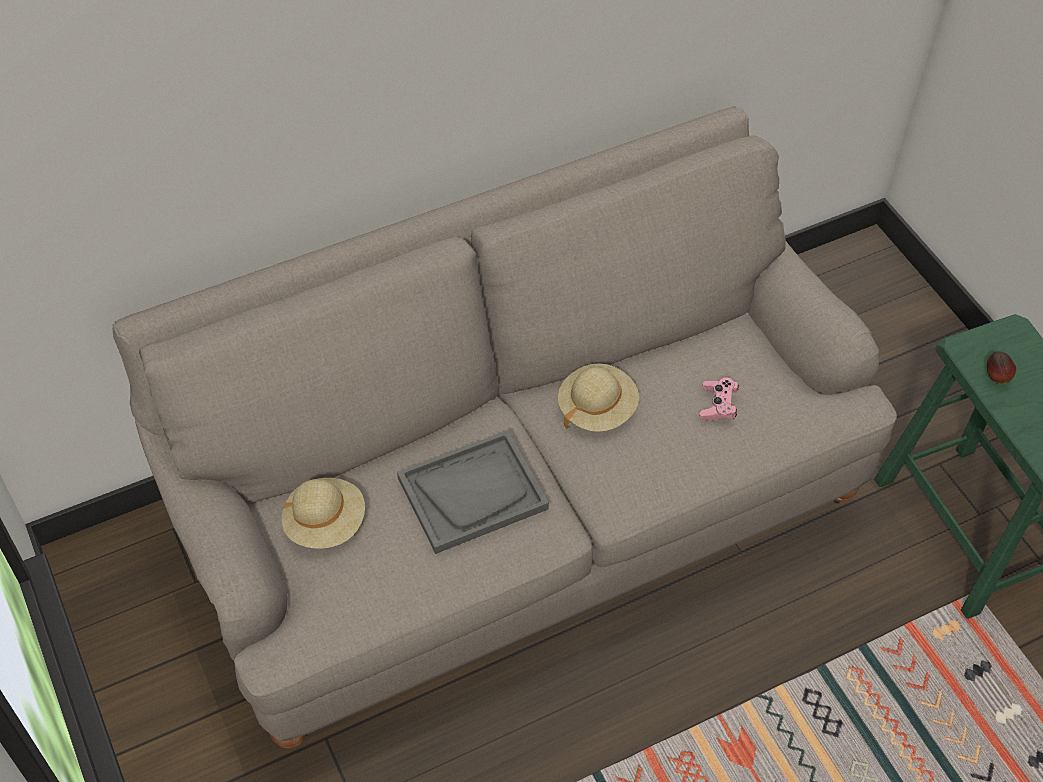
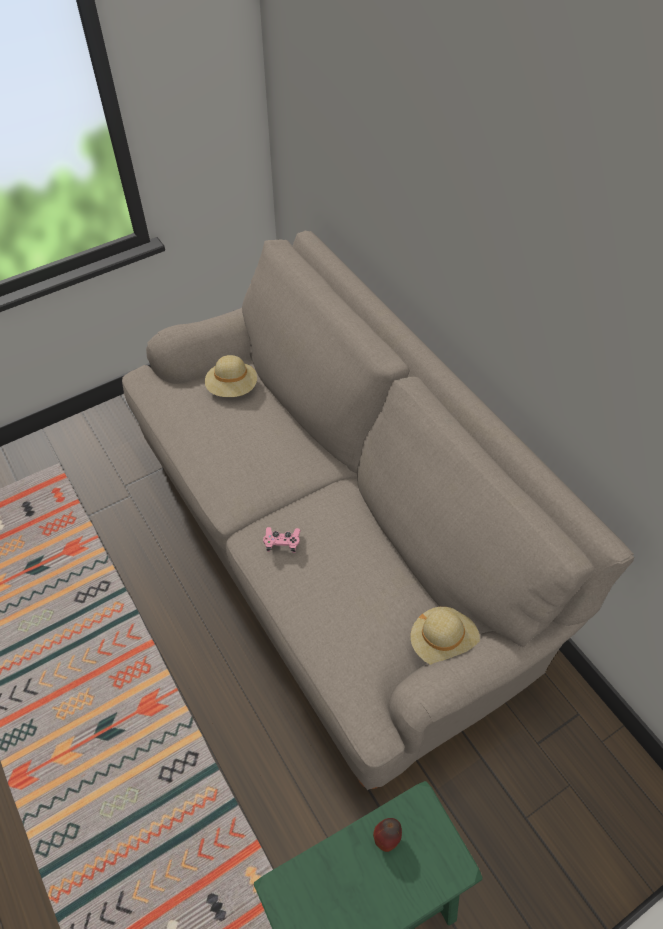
camera: 85 degrees right, 0 degrees up
grey tray [397,430,549,554] -> none
beige hat [558,363,639,432] -> beige hat moved to [410,607,480,665]
pink game controller [699,377,739,421] -> pink game controller moved to [263,527,301,553]

